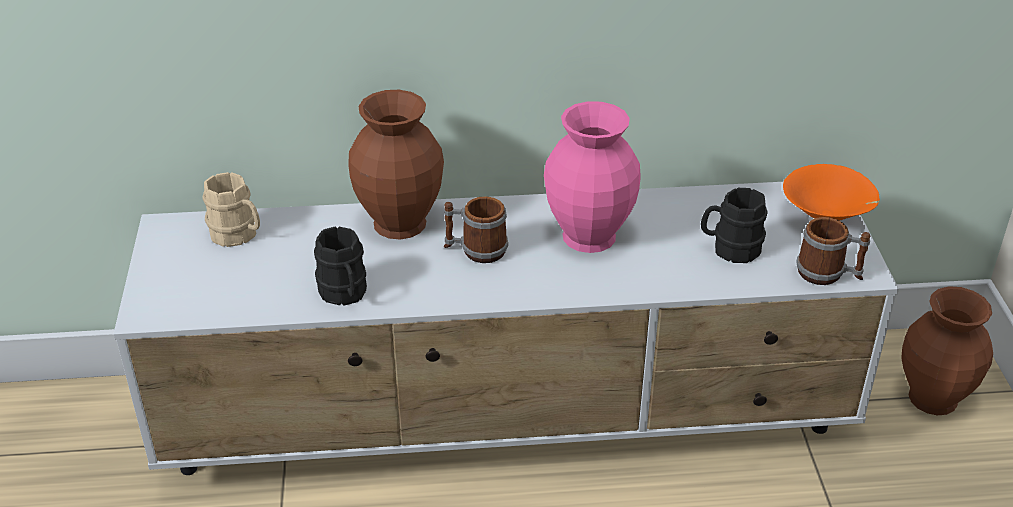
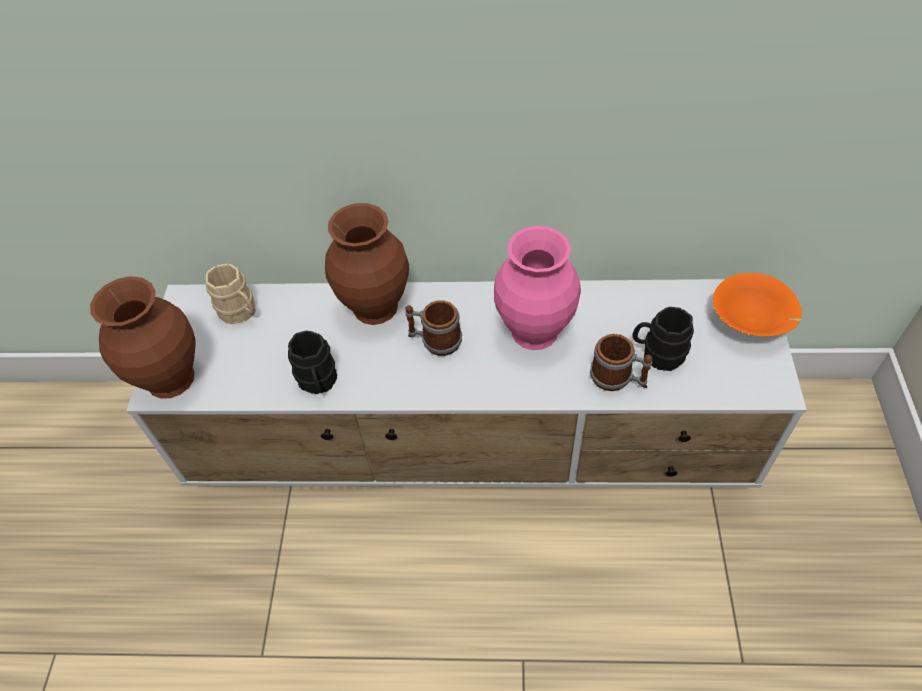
camera: 10 degrees right, 15 degrees up
mug [796,217,870,285] -> mug moved to [590,334,652,391]
brown vase [901,286,993,415] -> brown vase moved to [90,276,195,399]

